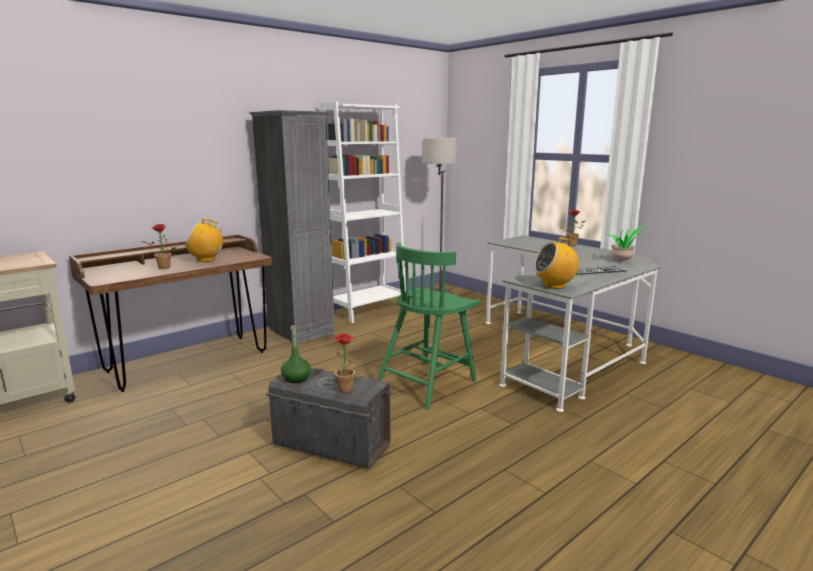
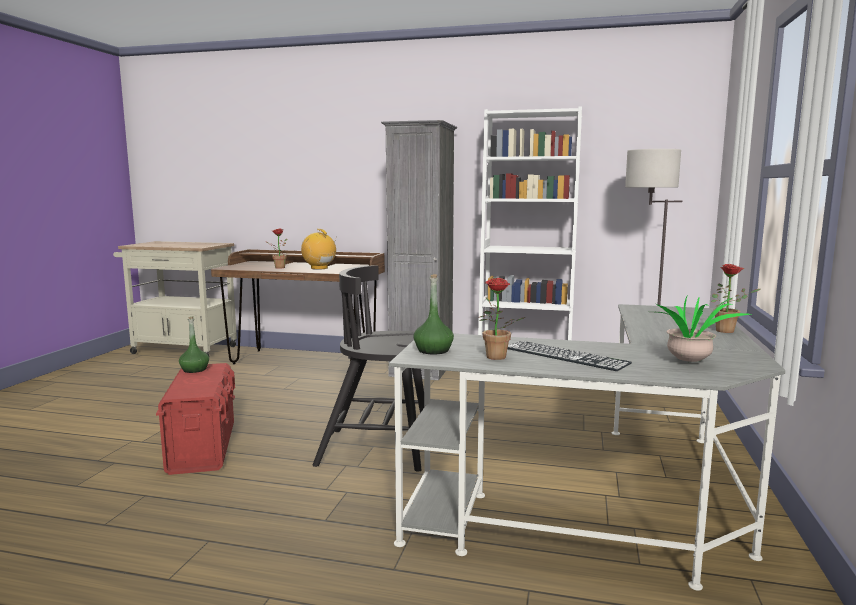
camera: 55 degrees right, 5 degrees down
grey storage box [266,368,393,469] -> red storage box [156,363,235,475]
potted plant [332,333,355,393] -> potted plant moved to [479,278,525,360]
green chair [378,242,480,410] -> black chair [312,265,424,472]
radio [534,237,579,289] -> green bottle [413,274,454,355]

